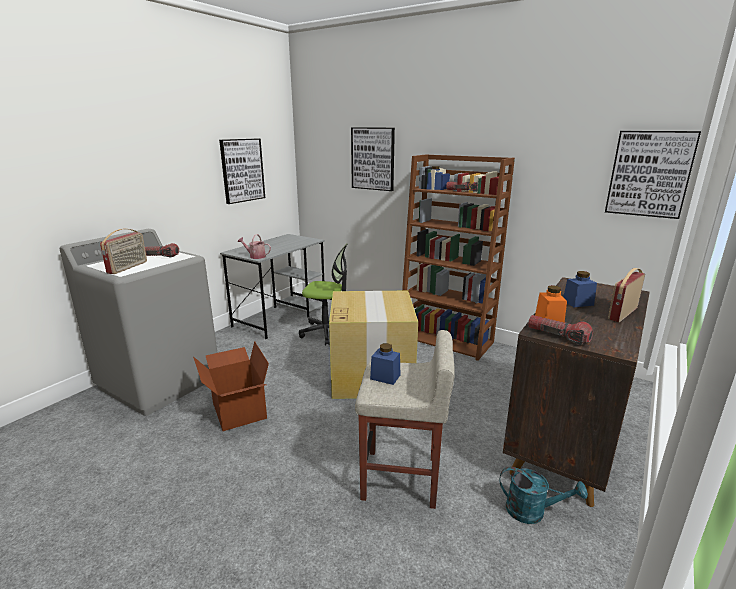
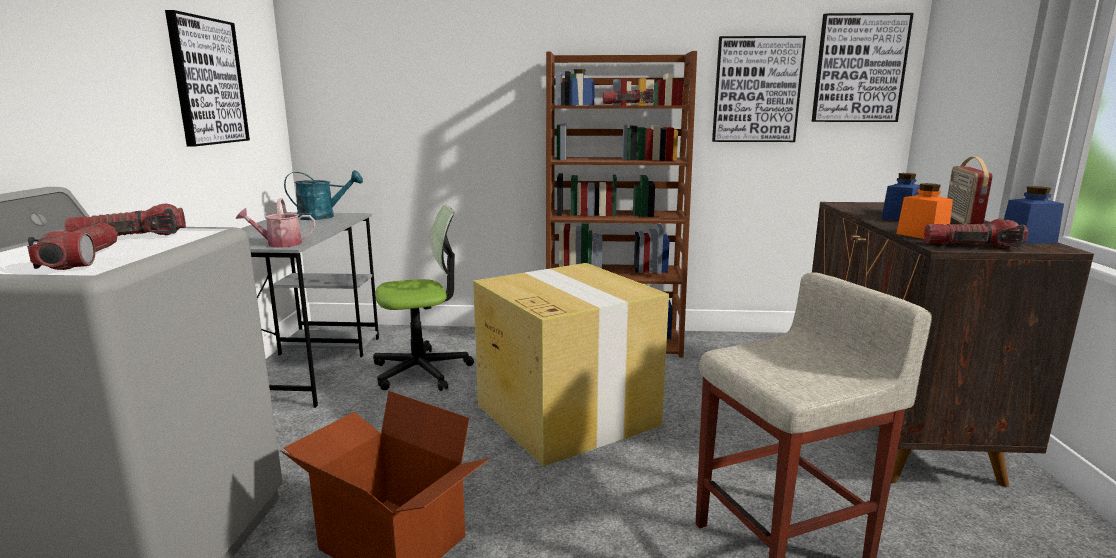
camera: 30 degrees left, 5 degrees down
radio [100,229,147,274] -> flashlight [27,223,118,270]
picture [351,128,395,191] -> picture moved to [712,36,806,142]
blue jar [370,343,400,385] -> blue jar moved to [1004,186,1064,244]
turquoise watering can [500,467,588,524] -> turquoise watering can moved to [284,170,363,220]

